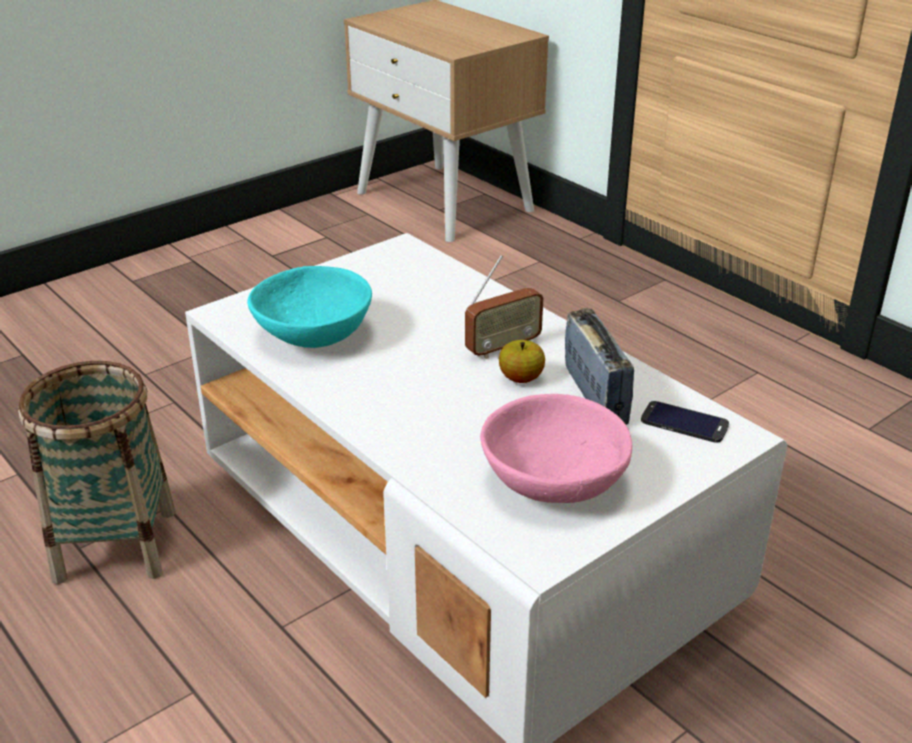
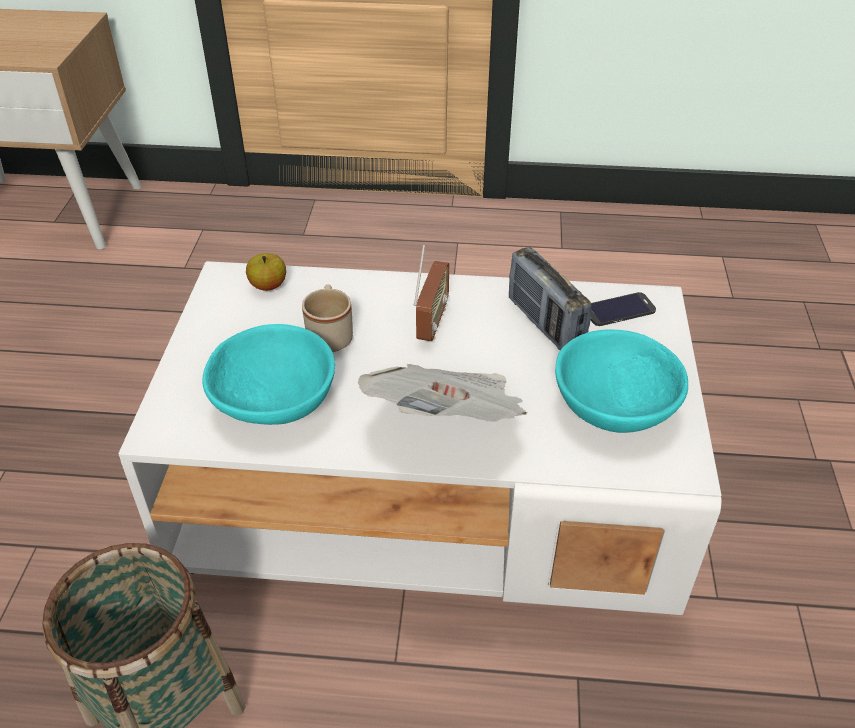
camera: 45 degrees left, 10 degrees up
pink bowl [480,394,632,503] -> turquoise bowl [555,329,688,433]
apple [499,340,545,383] -> apple moved to [246,253,286,291]
radio [565,308,634,425] -> radio turned 150 degrees counterclockwise [509,247,592,350]
none -> beige mug [302,284,353,352]
none -> newspaper [358,364,527,422]

